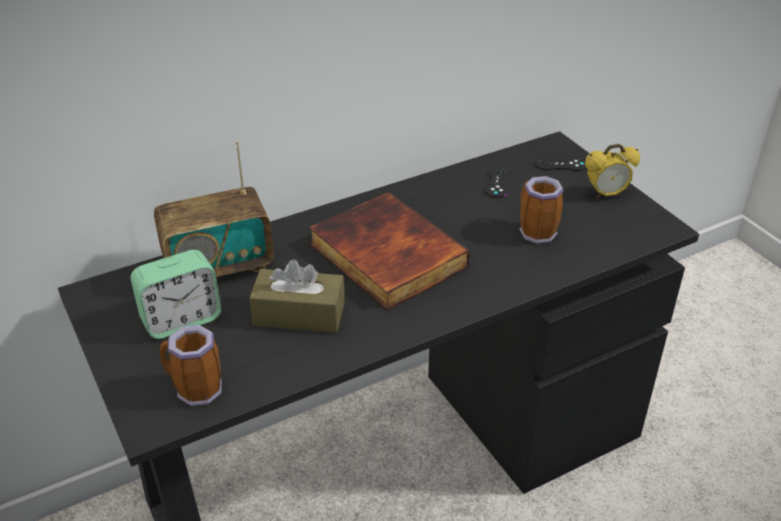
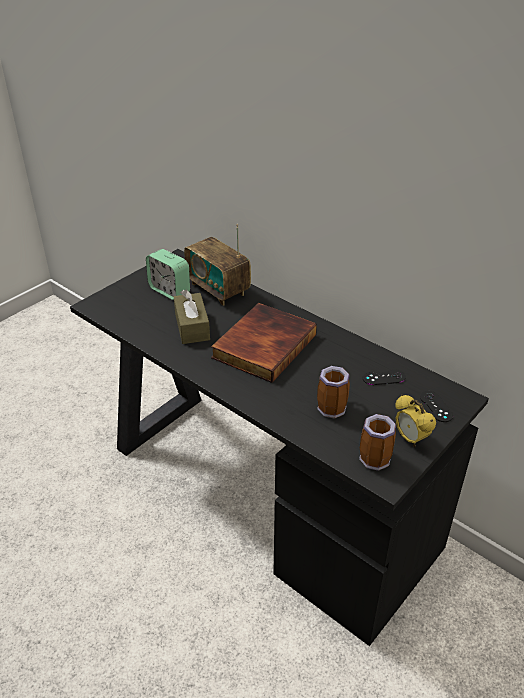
camera: 70 degrees right, 0 degrees up
mug [160,325,221,406] -> mug moved to [359,414,396,471]

